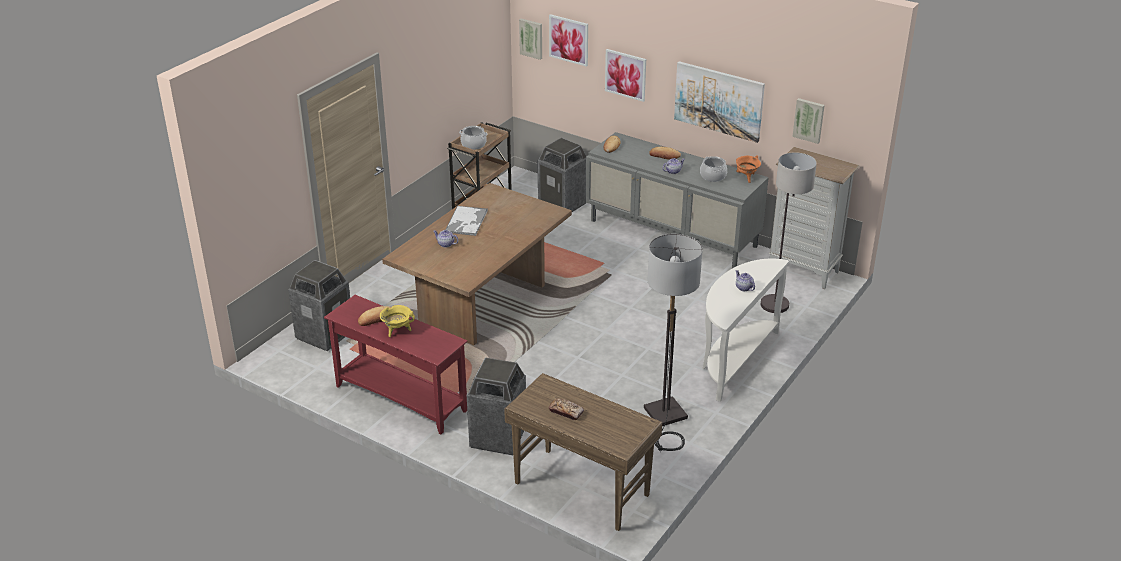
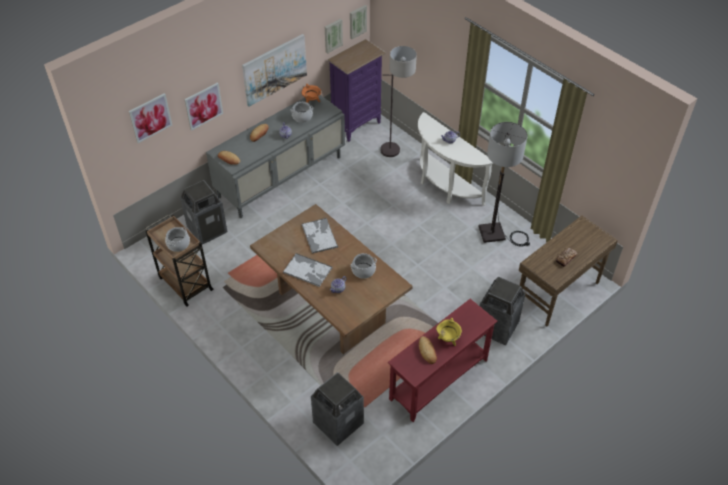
camera: 75 degrees left, 15 degrees up
picture [519,18,542,60] -> picture moved to [350,5,367,39]
white dresser [768,147,860,289] -> purple dresser [328,39,386,142]
none -> tray [301,218,338,253]
none -> cooking pot [350,253,377,279]

